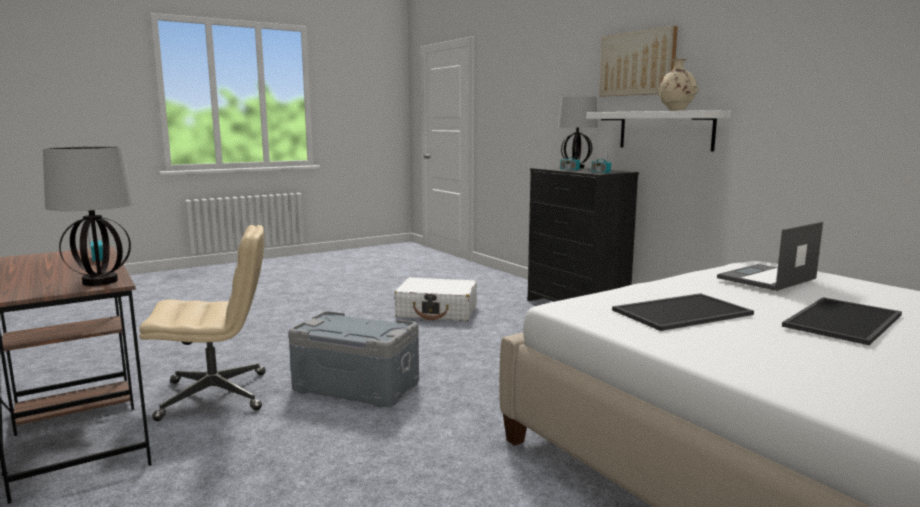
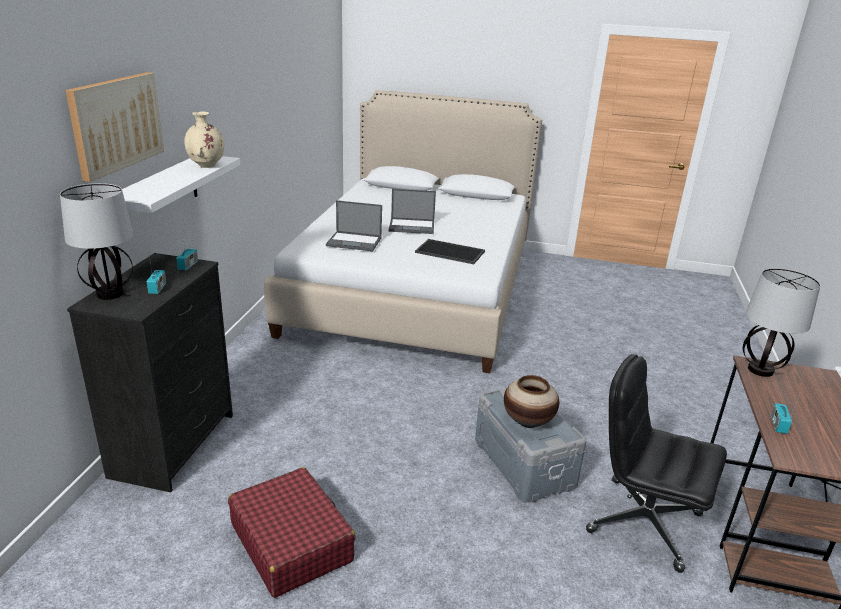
camera: 135 degrees left, 15 degrees up
beige office chair [139,225,266,421] -> black office chair [586,354,727,573]
white suitcase [394,277,477,321] -> red suitcase [228,467,356,598]
tray [782,297,902,345] -> laptop [389,189,436,234]
none -> vase [504,375,559,428]

